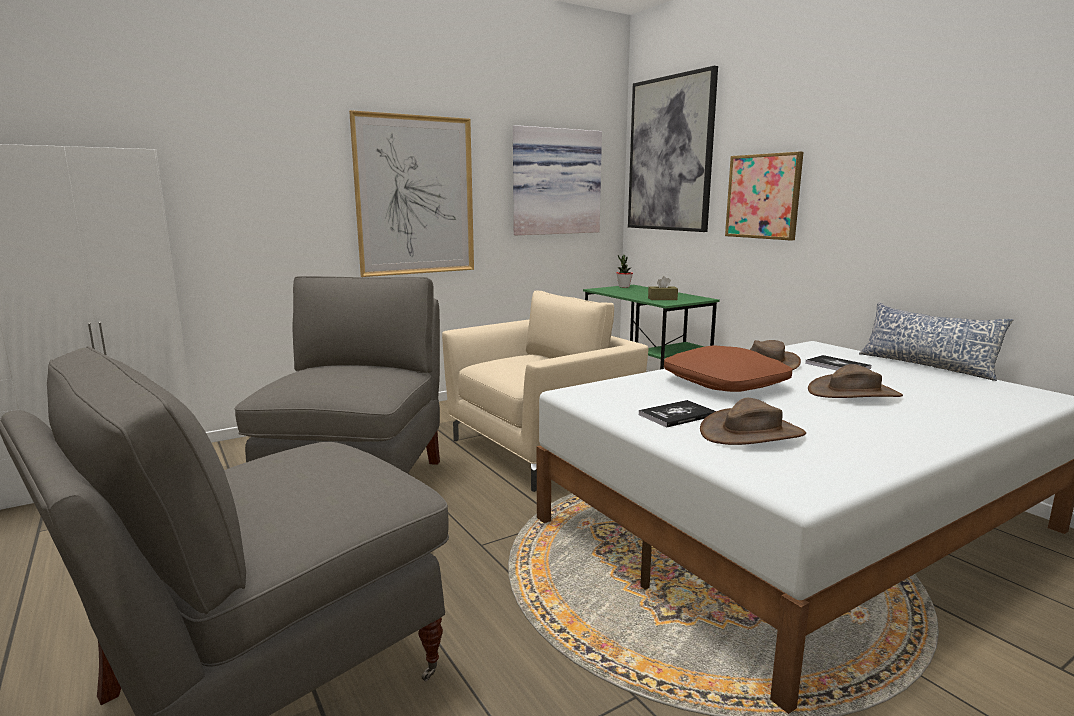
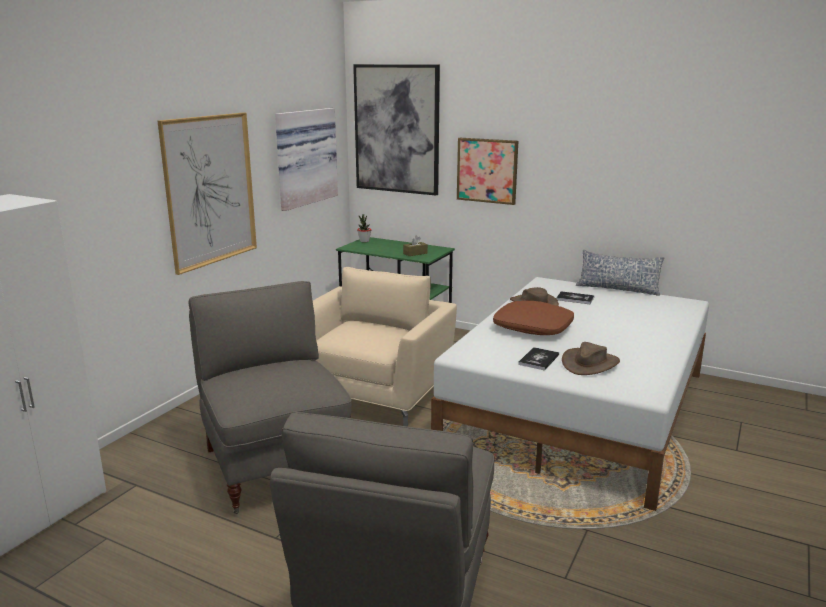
camera: 30 degrees left, 5 degrees up
brown hat [808,364,903,398] -> none

